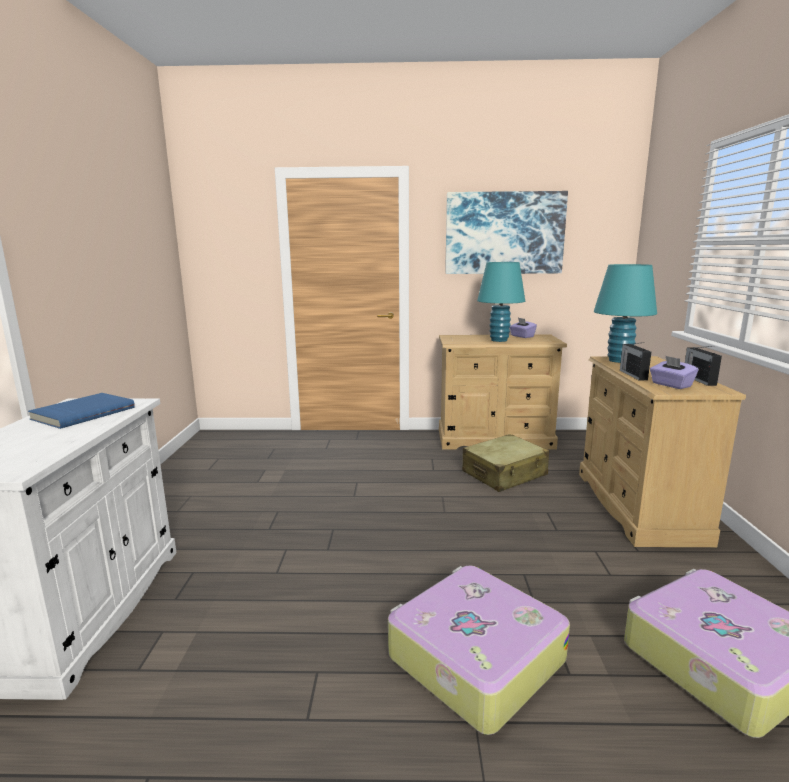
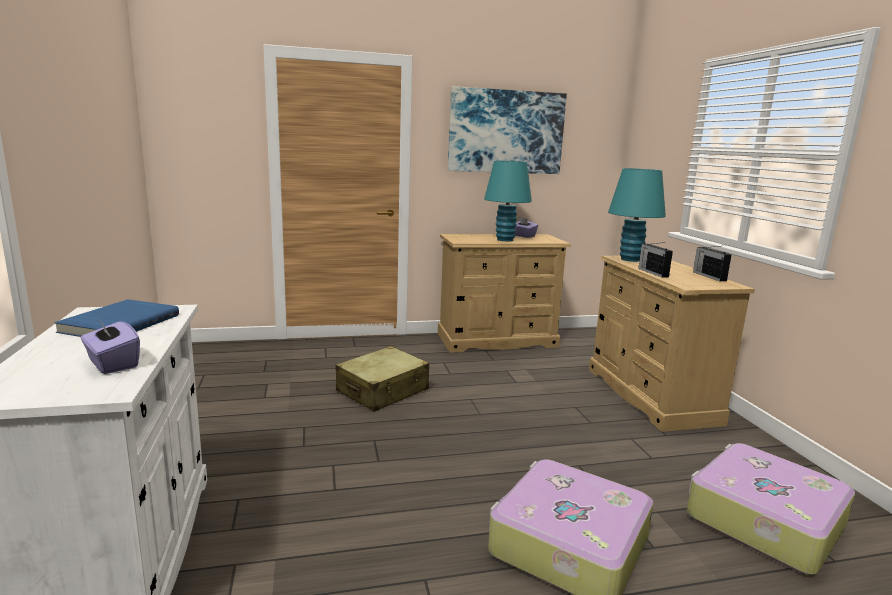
camera: 15 degrees left, 0 degrees up
beige suitcase [462,434,549,492] -> beige suitcase moved to [336,346,429,412]
purple tissue box [650,356,699,389] -> purple tissue box moved to [81,318,140,374]

